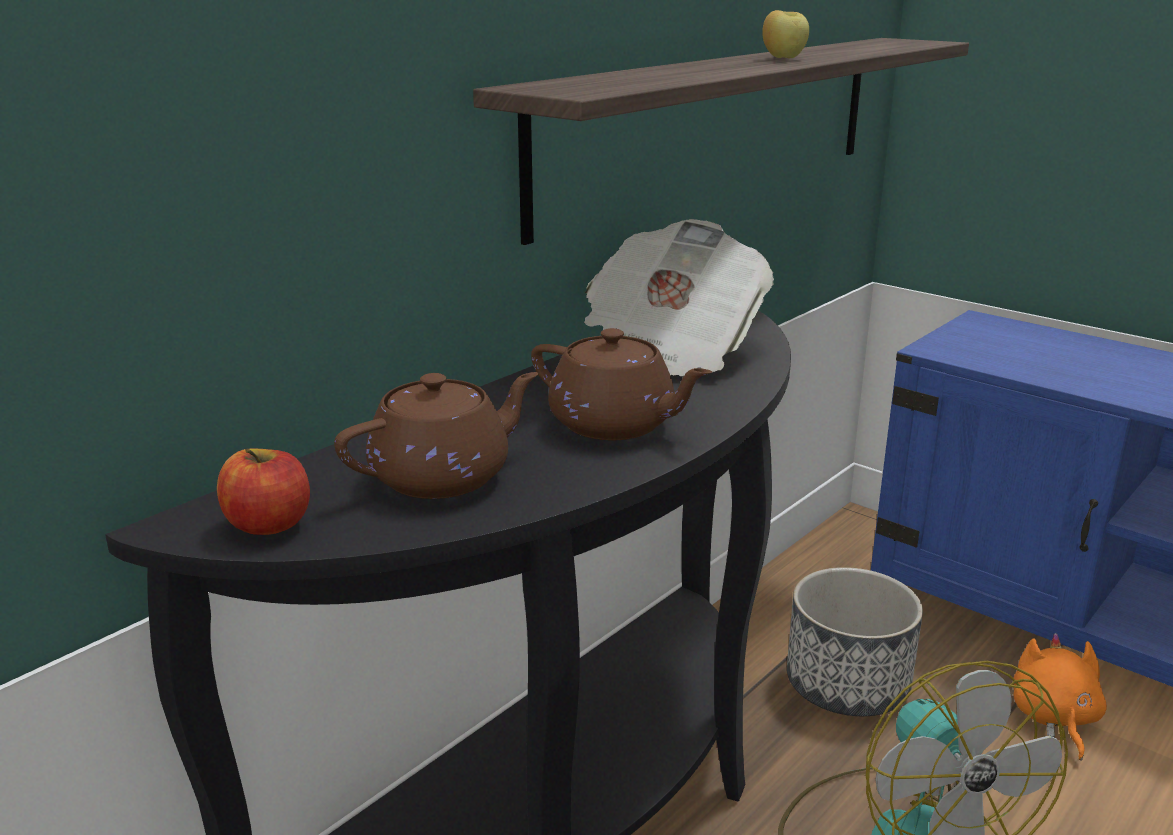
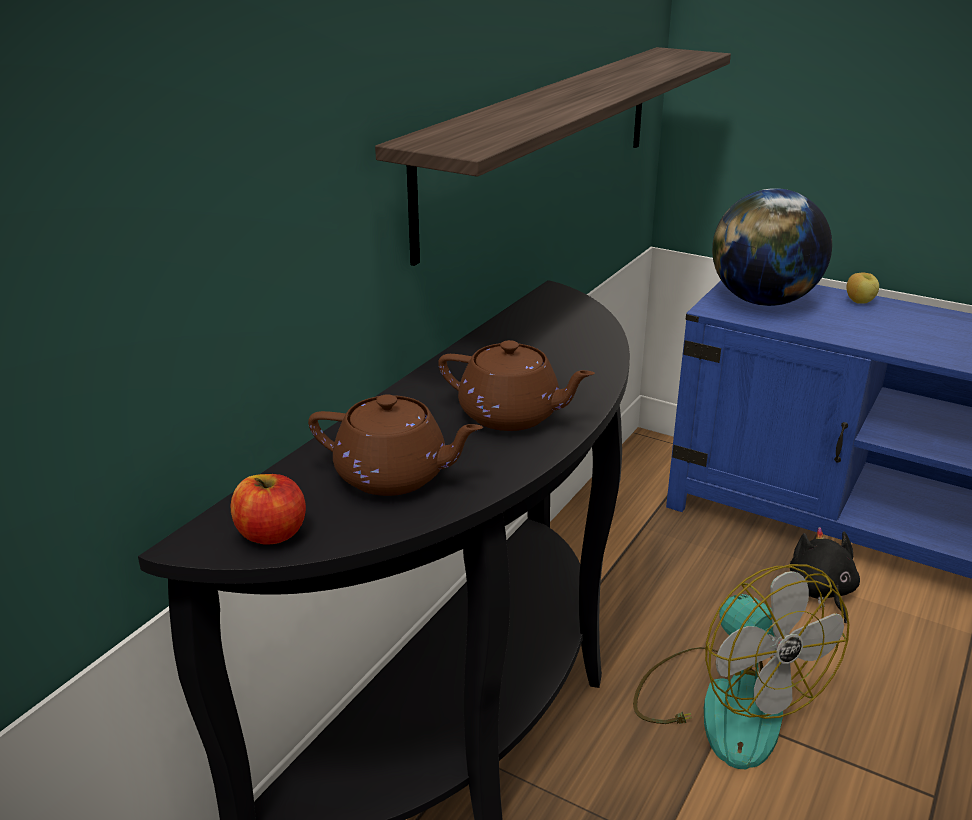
camera: 10 degrees left, 5 degrees up
brown teapot [334,372,539,499] -> brown teapot turned 60 degrees clockwise [308,394,483,496]
newspaper [584,219,774,376] -> none
apple [762,10,809,58] -> apple moved to [847,273,879,304]
planter [787,567,923,716] -> none
orange plush toy [1013,633,1107,761] -> black plush toy [790,527,860,623]
none -> globe [712,188,832,306]

